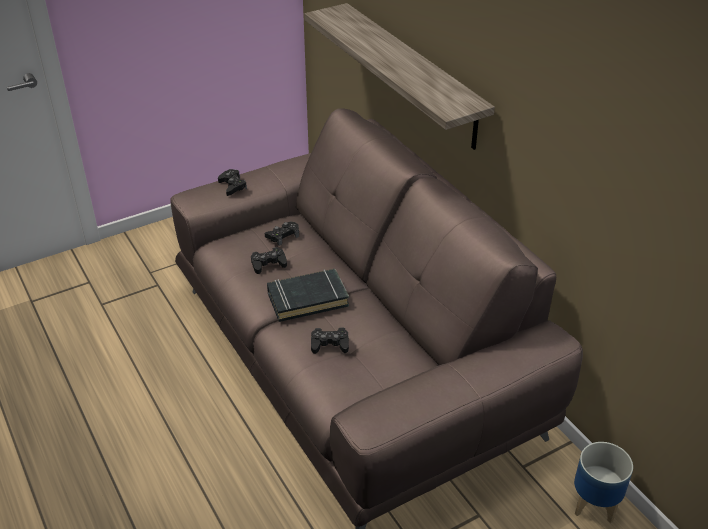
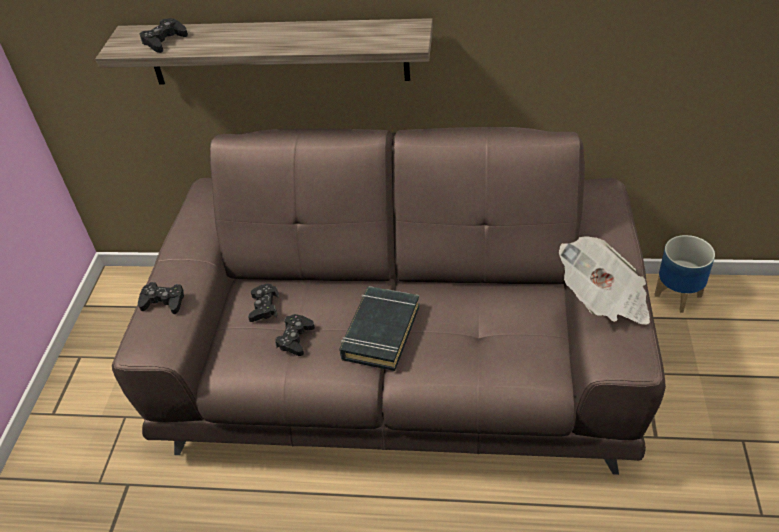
camera: 50 degrees left, 5 degrees up
black game controller [311,327,349,354] -> black game controller moved to [139,18,188,53]
none -> newspaper [559,236,650,325]

